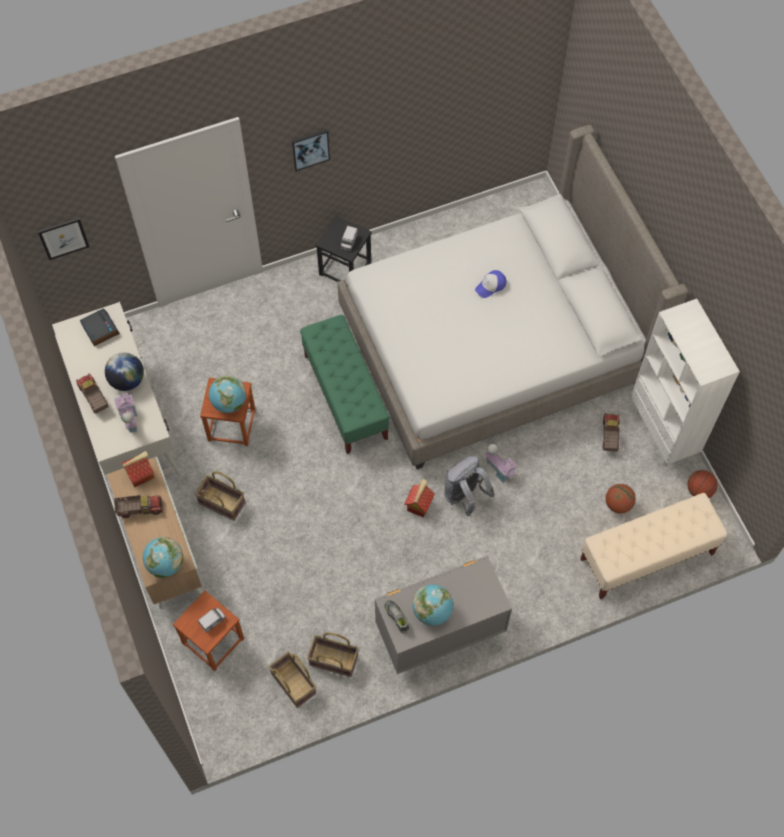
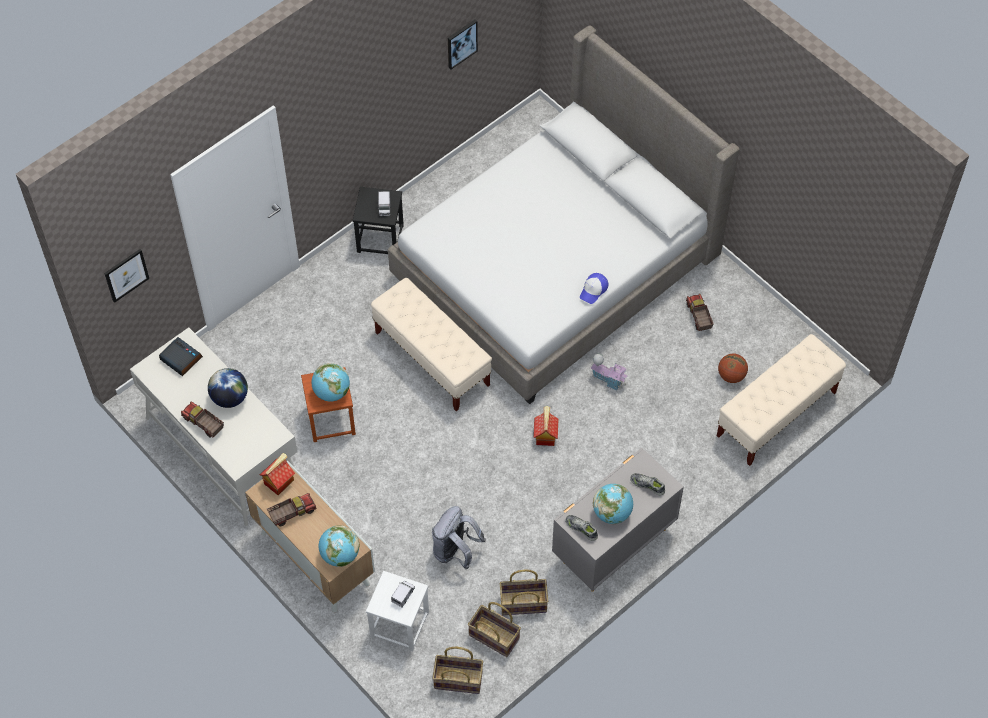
camera: 20 degrees left, 5 degrees down
toy house [114,393,137,433] -> none
brown stool [173,591,244,671] -> white stool [366,571,429,652]
basket [195,471,245,521] -> basket moved to [432,647,483,694]
picture [292,129,330,171] -> picture moved to [448,20,478,69]
green bench [300,315,390,454] -> beige bench [371,278,492,411]
grey backpack [444,456,495,516] -> grey backpack moved to [432,506,486,569]
cap [475,270,507,298] -> cap moved to [580,273,608,304]
white bookcase [631,299,740,466] -> none
basketball [687,470,718,498] -> none
none -> shoe [630,473,665,496]

